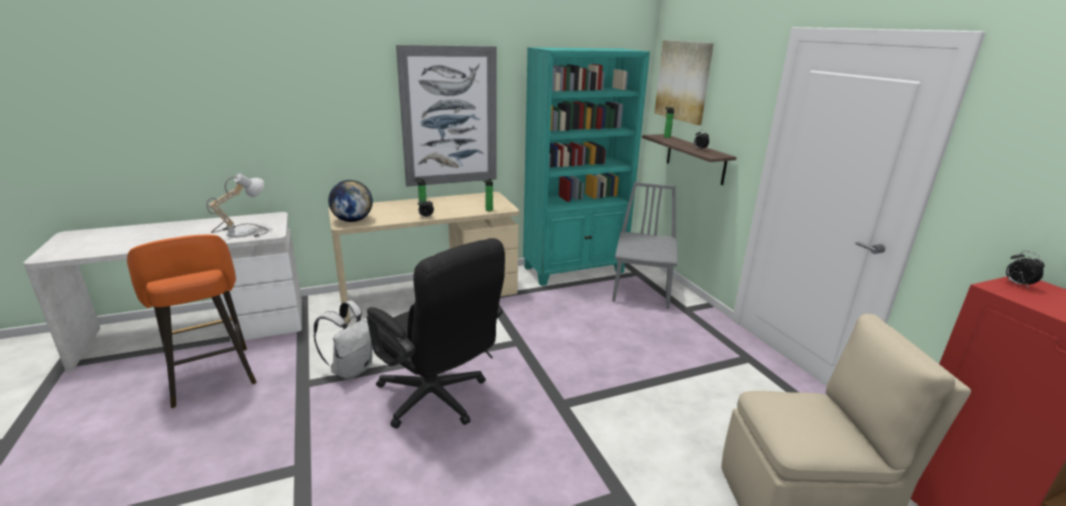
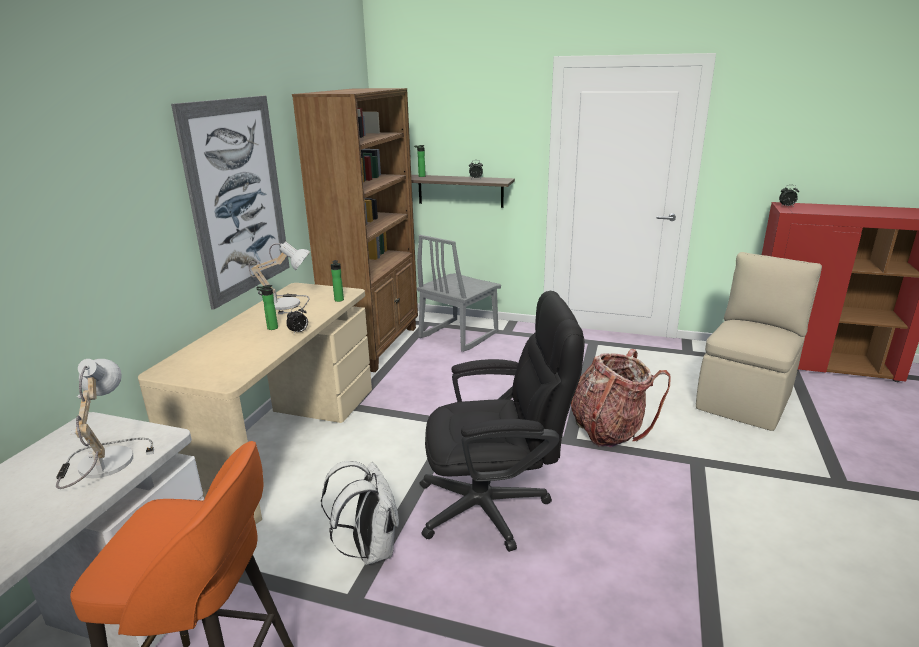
camera: 50 degrees left, 0 degrees up
globe [328,180,373,222] -> none
turquoise bookcase [523,47,650,286] -> brown bookcase [292,88,418,372]
grey chair [612,182,677,309] -> grey chair turned 105 degrees counterclockwise [417,235,501,352]
picture [654,40,714,125] -> none
none -> table lamp [249,241,310,314]
none -> backpack [571,349,671,447]

